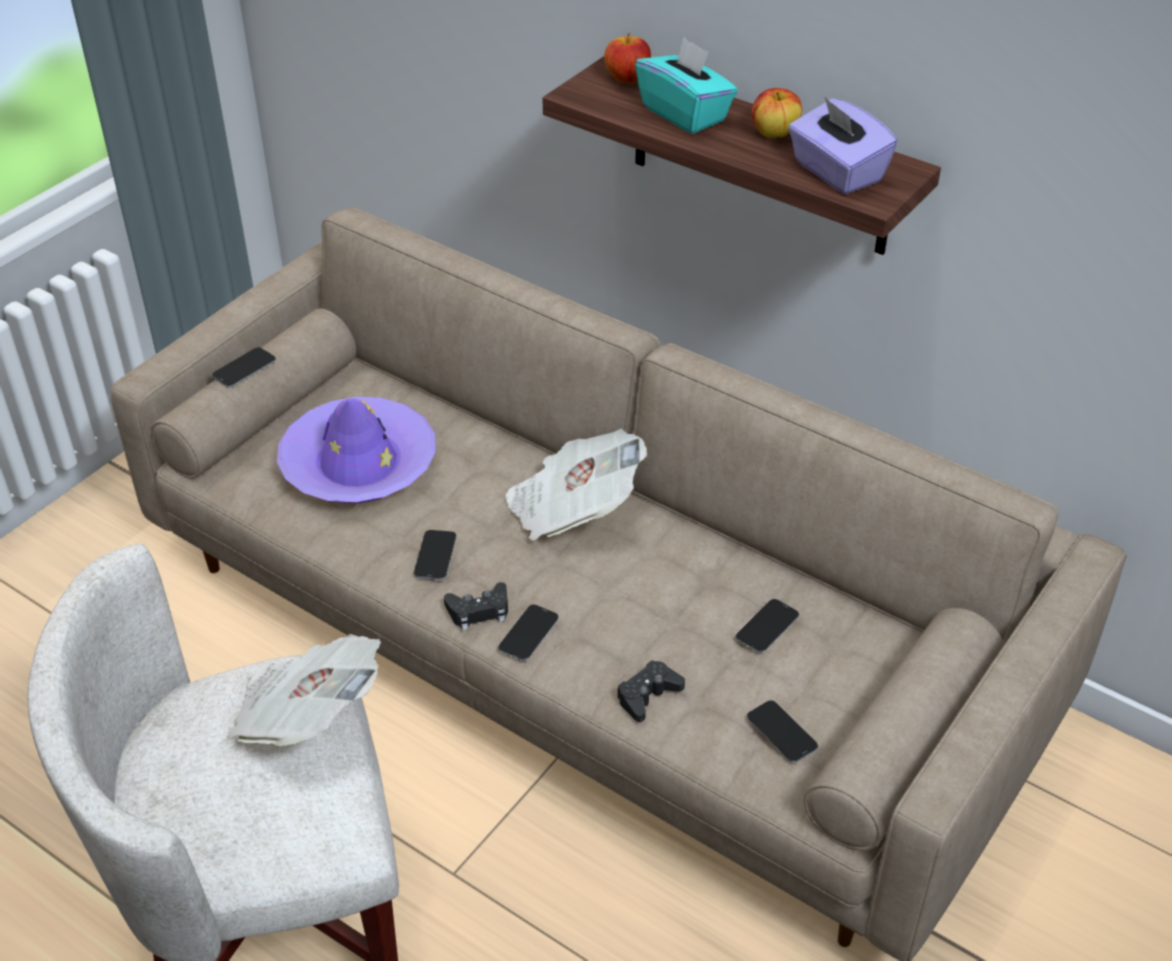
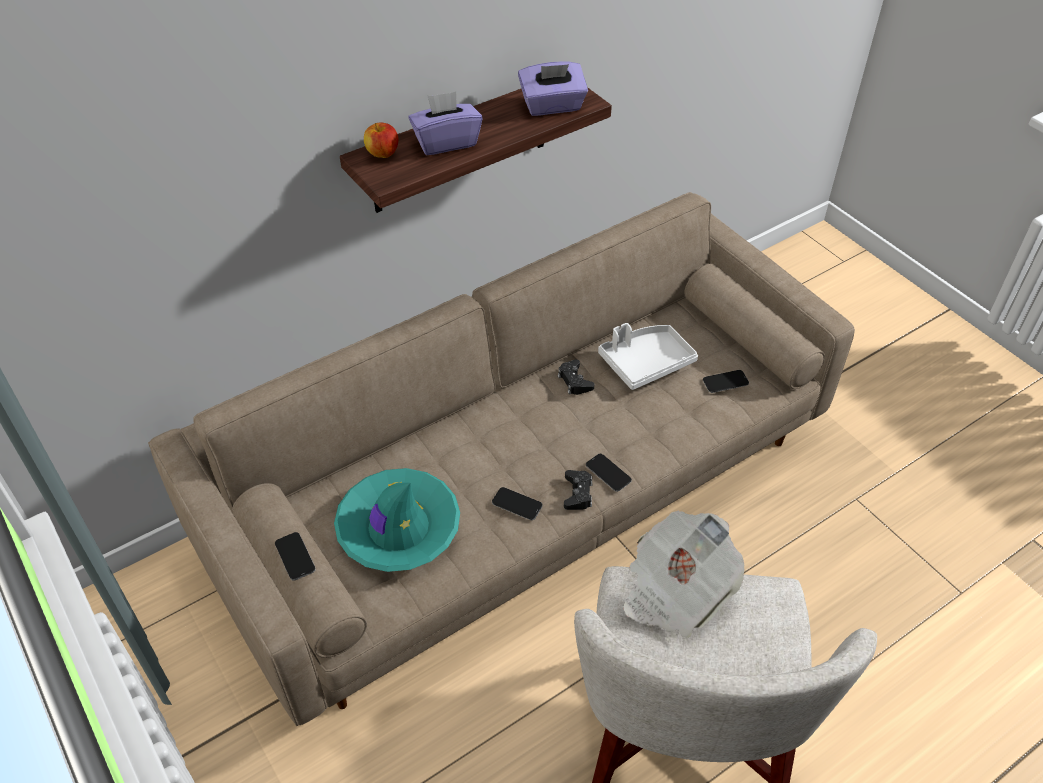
camera: 70 degrees left, 5 degrees up
purple hat [277,397,436,503] -> turquoise hat [334,468,460,572]
newspaper [505,429,647,541] -> none
black game controller [617,660,685,722] -> black game controller moved to [558,359,594,395]
turquoise tissue box [635,37,738,134] -> purple tissue box [408,91,483,155]
phone [736,599,799,653] -> white tray [598,323,698,390]
apple [752,88,802,138] -> none

